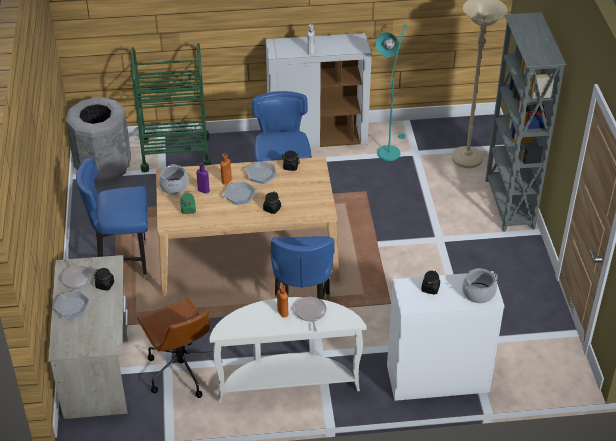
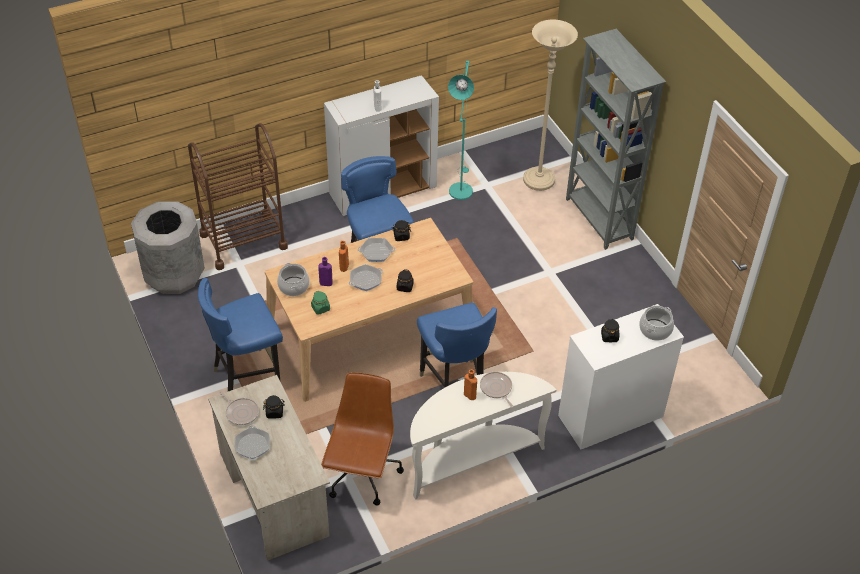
camera: 20 degrees left, 5 degrees up
green cart [131,43,211,172] -> brown cart [188,123,288,270]
brown office chair [136,298,214,398] -> brown office chair turned 120 degrees counterclockwise [321,372,404,505]

